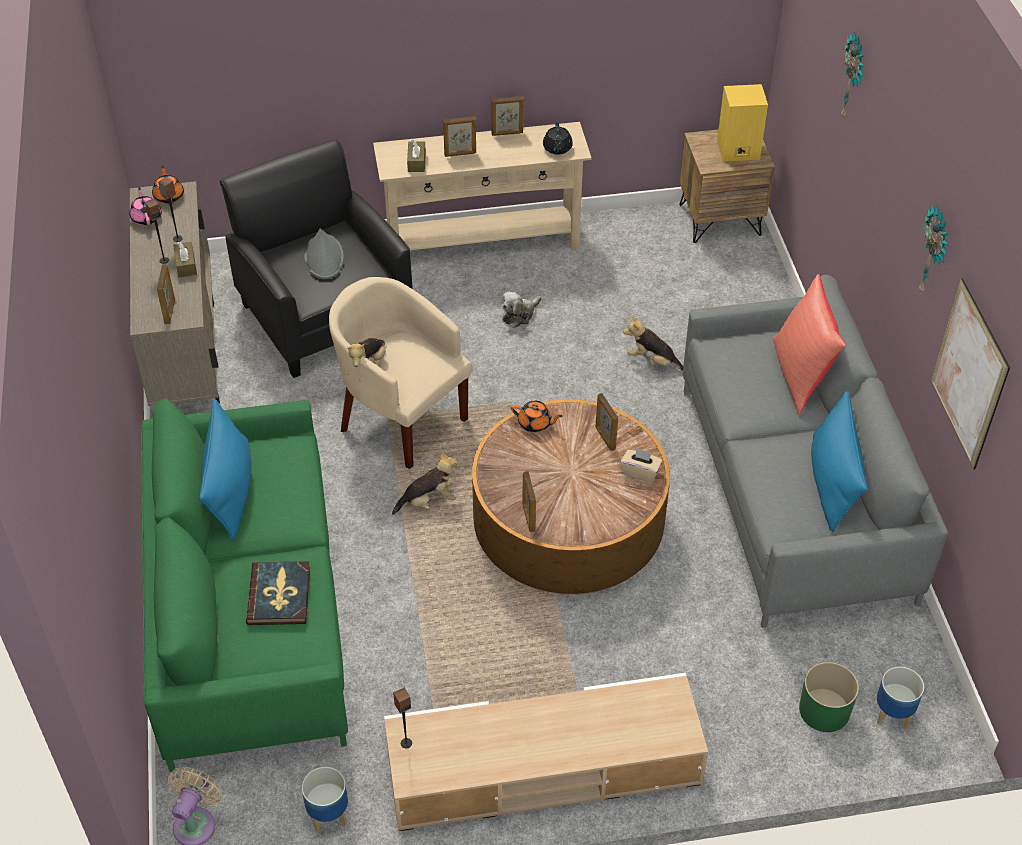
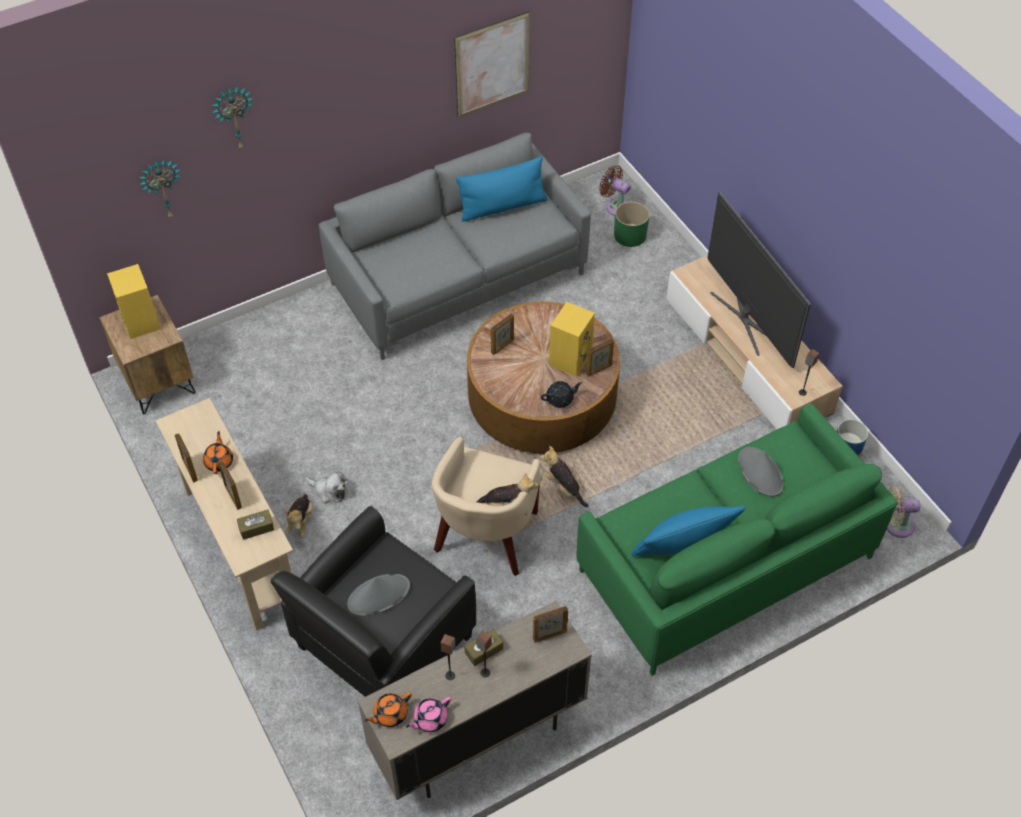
camera: 110 degrees left, 5 degrees up
book [246,561,310,625] -> grey hat [738,447,784,497]
orange teapot [511,401,563,432] -> orange teapot moved to [203,431,233,474]
black teapot [543,123,573,155] -> black teapot moved to [541,381,582,407]
beige tissue box [620,448,663,482] -> none
plush toy [623,315,683,370] -> plush toy moved to [285,493,313,538]
red pillow [773,274,846,414] -> none
planter [877,667,924,730] -> brown fan [599,165,631,216]
wall clock [919,205,948,294] -> wall clock moved to [139,159,181,219]
none -> yellow speaker [549,302,595,377]
none -> television [707,192,811,368]

